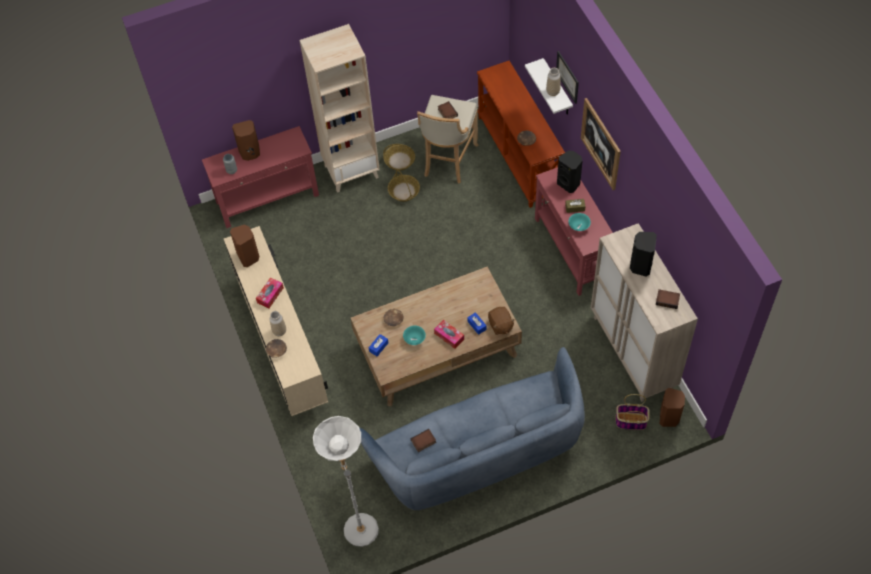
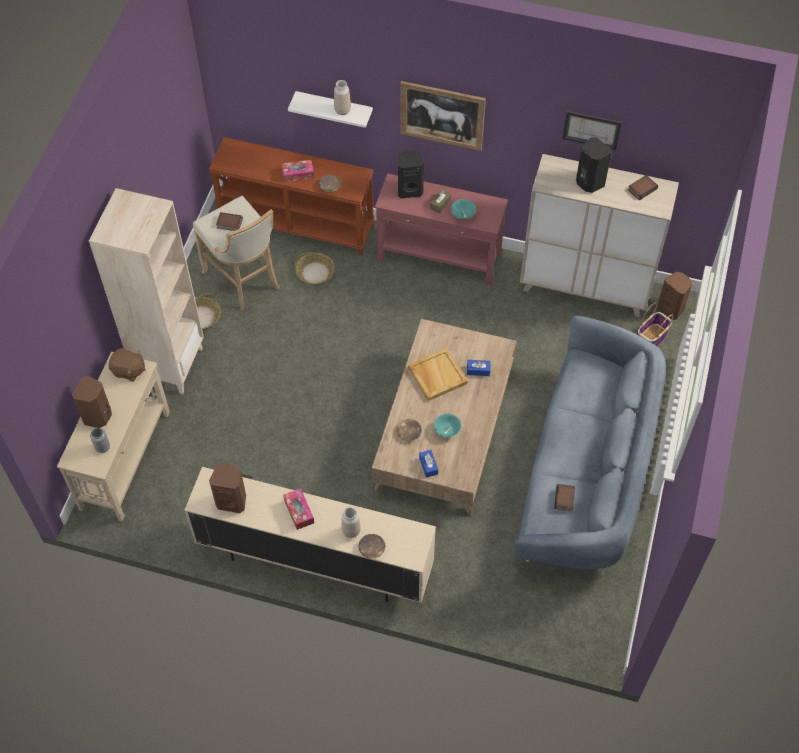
camera: 55 degrees left, 0 degrees up
red console table [202,126,319,228] -> beige console table [57,352,170,522]
white floor lamp [313,416,379,547] -> none
basket [388,170,420,202] -> basket moved to [295,252,335,285]
tissue box [434,320,464,349] -> tissue box moved to [281,160,314,183]
brown plush toy [488,307,515,335] -> brown plush toy moved to [108,348,146,382]
picture [556,51,579,104] -> picture moved to [562,111,622,150]
none -> beige tray [408,348,467,401]

